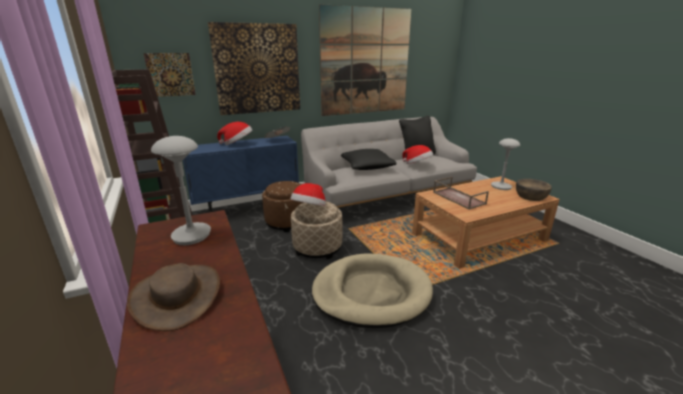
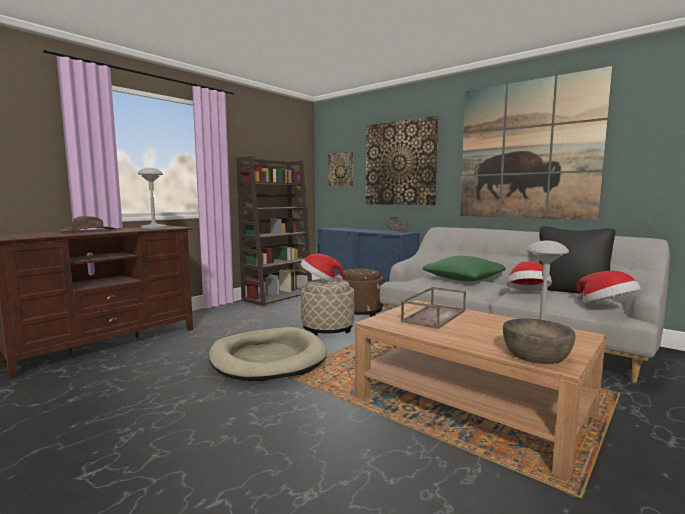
camera: 65 degrees right, 15 degrees down
hat [217,122,252,145] -> hat moved to [577,271,641,303]
black pillow [341,149,397,170] -> green pillow [423,256,506,282]

